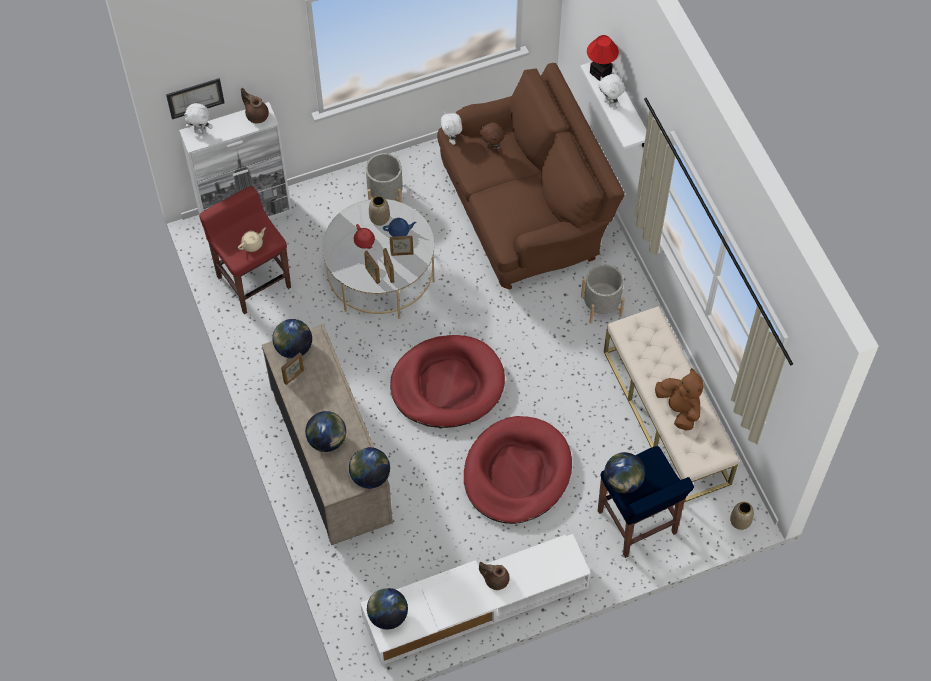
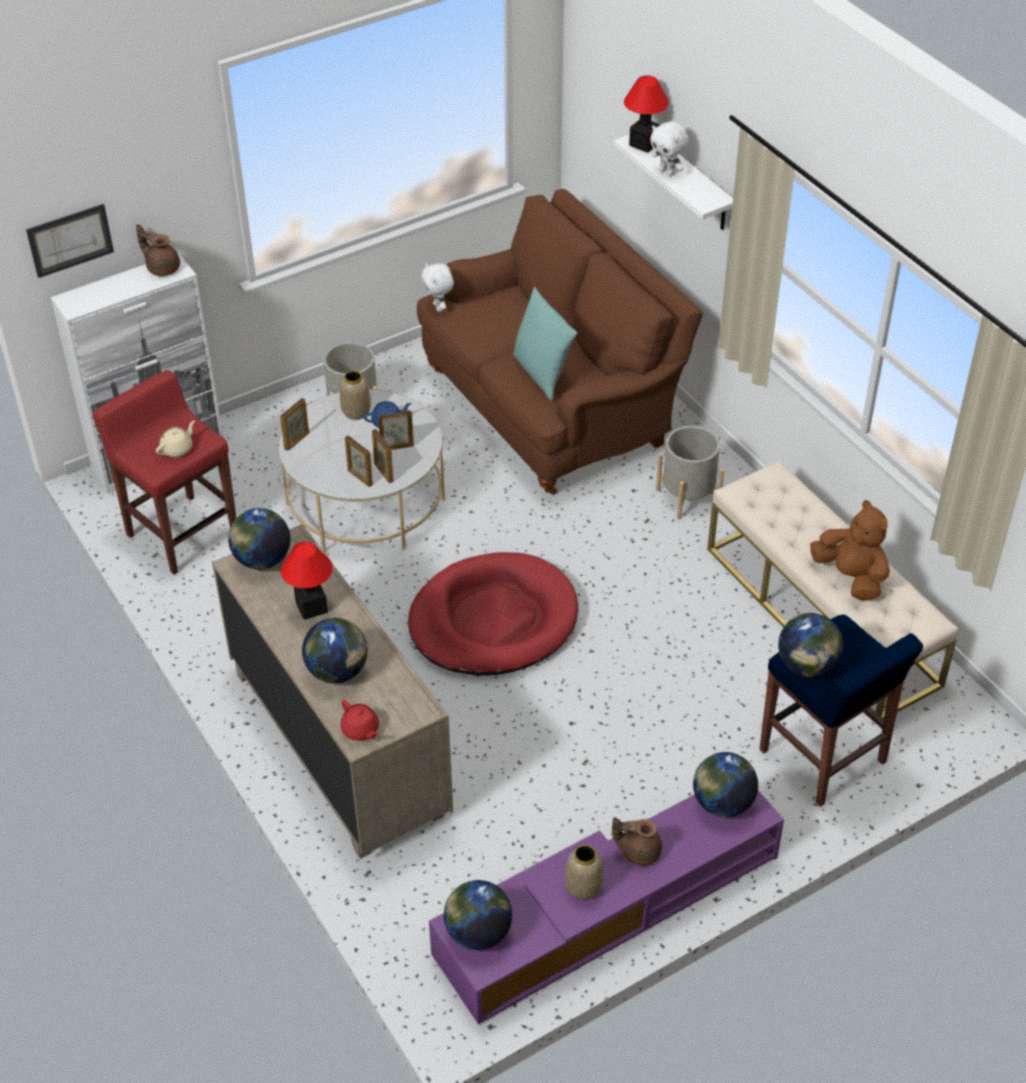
camera: 10 degrees left, 15 degrees down
white plush toy [184,103,212,133] -> none
picture frame [281,352,304,385] -> picture frame moved to [280,398,309,451]
globe [349,447,390,489] -> globe moved to [693,752,758,817]
red teapot [354,224,375,249] -> red teapot moved to [340,700,379,741]
white tv stand [360,534,591,666] -> purple tv stand [429,791,784,1024]
red dog bed [464,416,572,524] -> none
brown plush toy [480,122,505,153] -> none
vase [730,502,754,530] -> vase moved to [565,845,604,900]
none -> table lamp [281,542,333,620]
none -> turquoise pillow [513,286,577,401]

